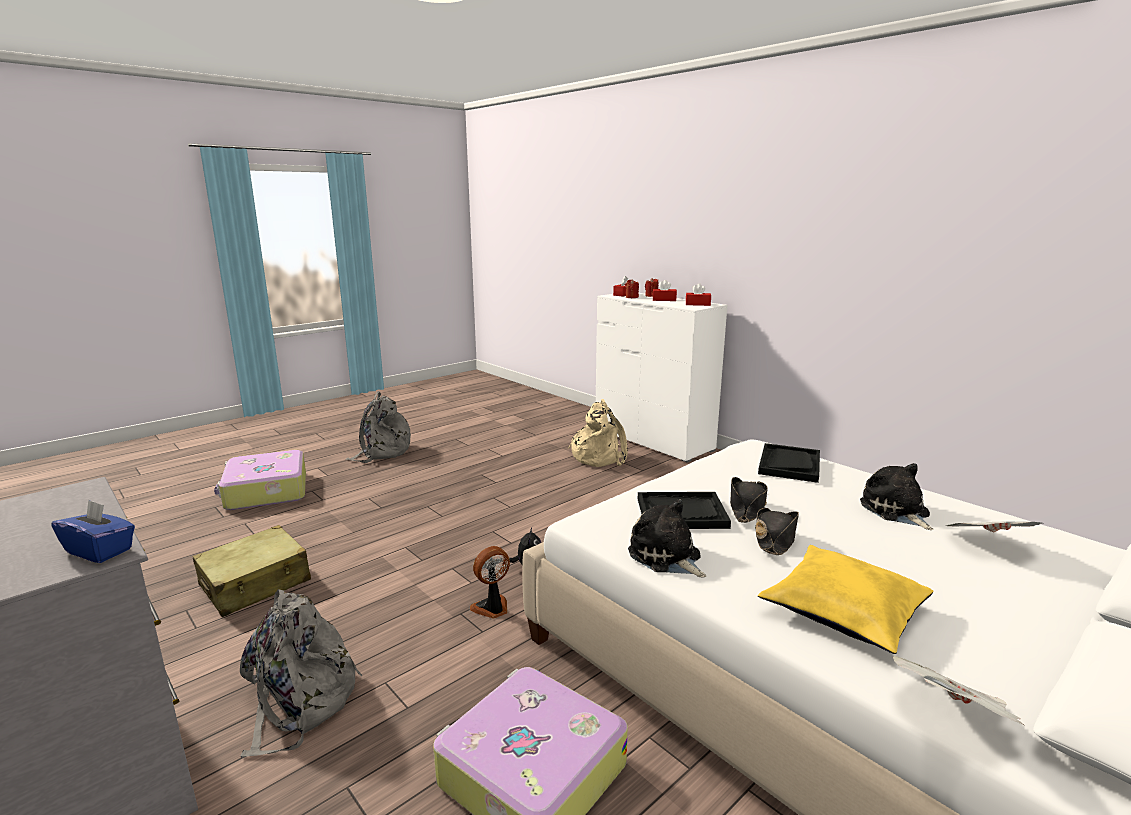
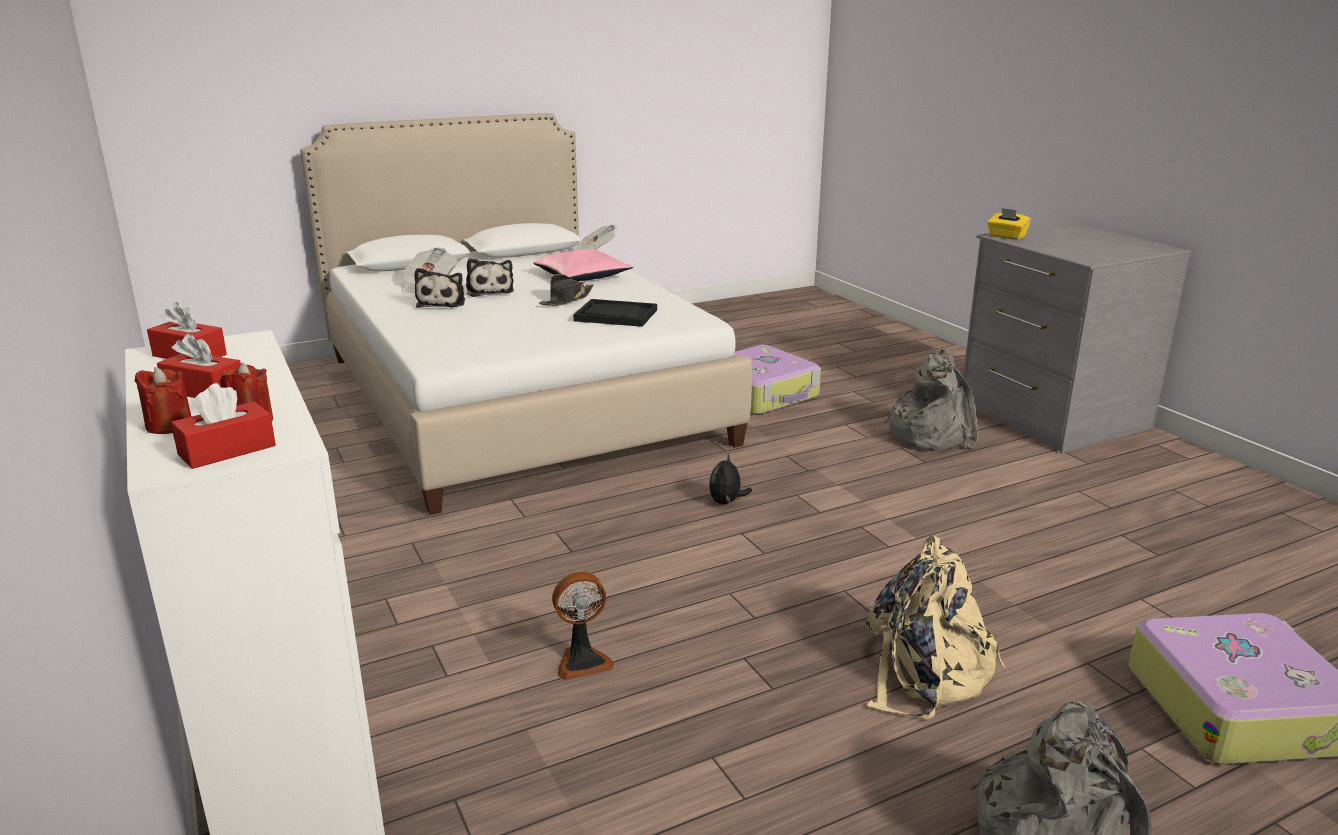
camera: 165 degrees left, 5 degrees up
blue tissue box [51,499,135,563] -> yellow tissue box [987,208,1031,240]
beige suitcase [192,525,311,617] -> none
fan [470,546,510,618] -> fan moved to [552,572,614,680]
beige backpack [568,399,628,467] -> beige backpack moved to [866,536,1005,719]
plush toy [628,499,706,578] -> plush toy moved to [466,259,514,297]
black hat [730,477,768,523] -> none
black tray [758,443,820,483] -> none
yellow pillow [758,545,933,654] -> pink pillow [533,249,633,281]

